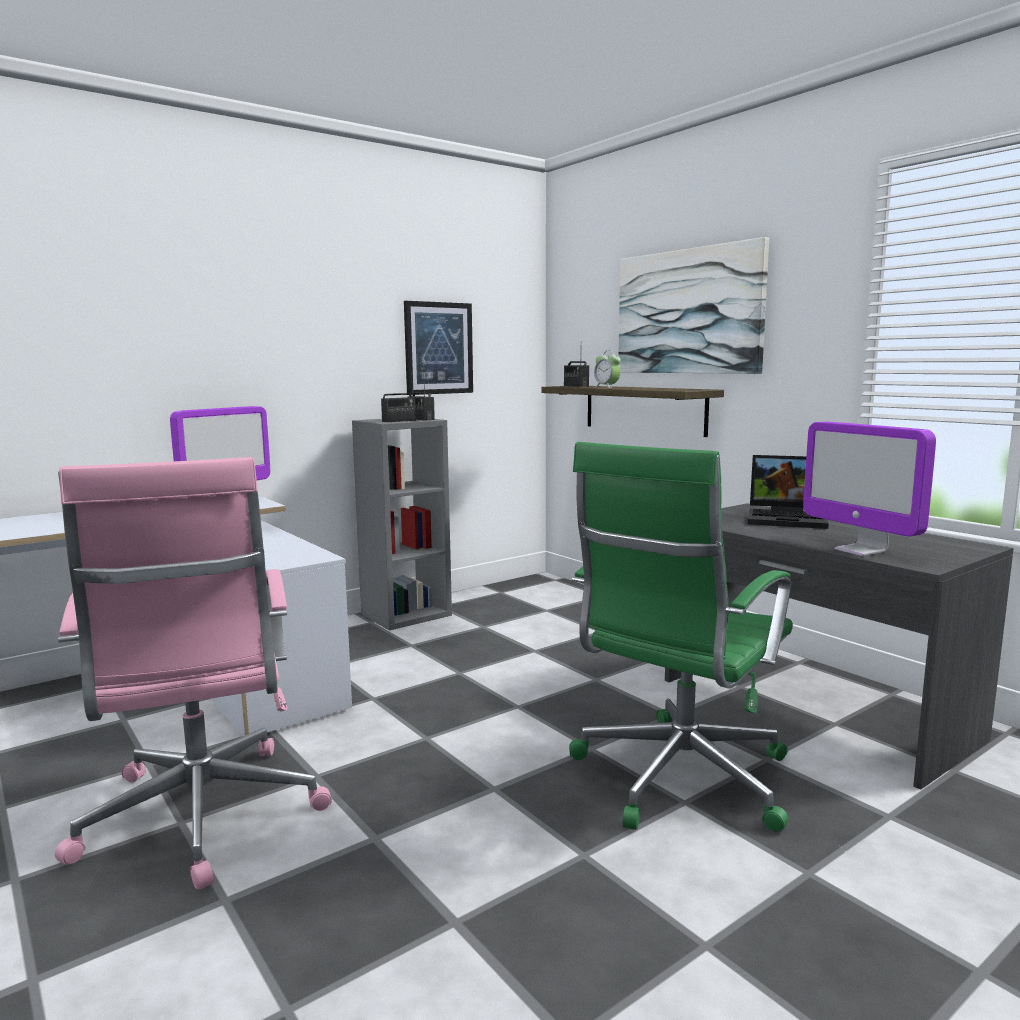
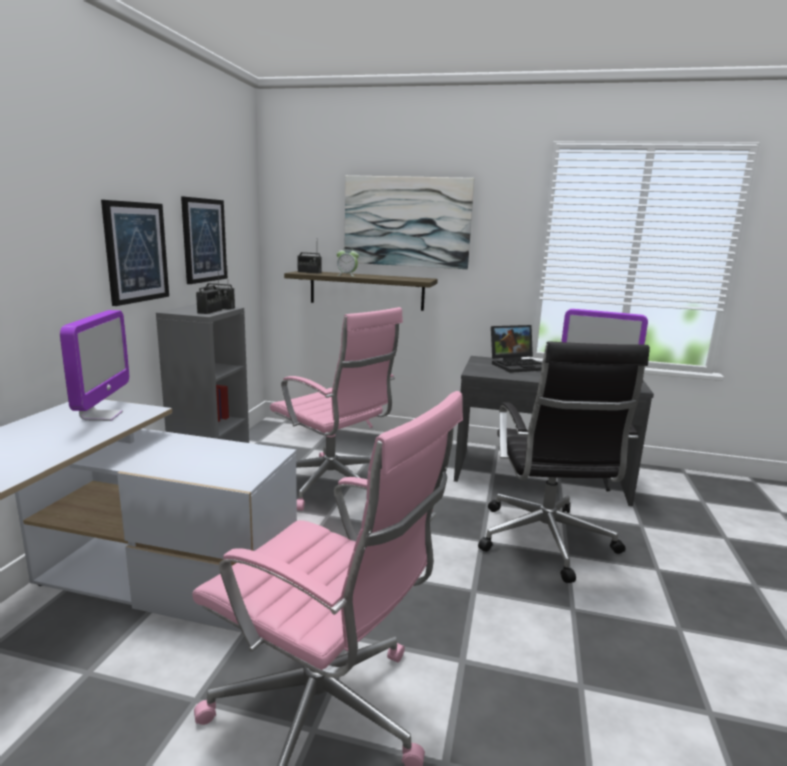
camera: 40 degrees left, 5 degrees up
green office chair [569,442,793,831] -> black office chair [478,342,650,583]
none -> picture [101,200,169,306]
none -> pink office chair [270,307,403,511]

